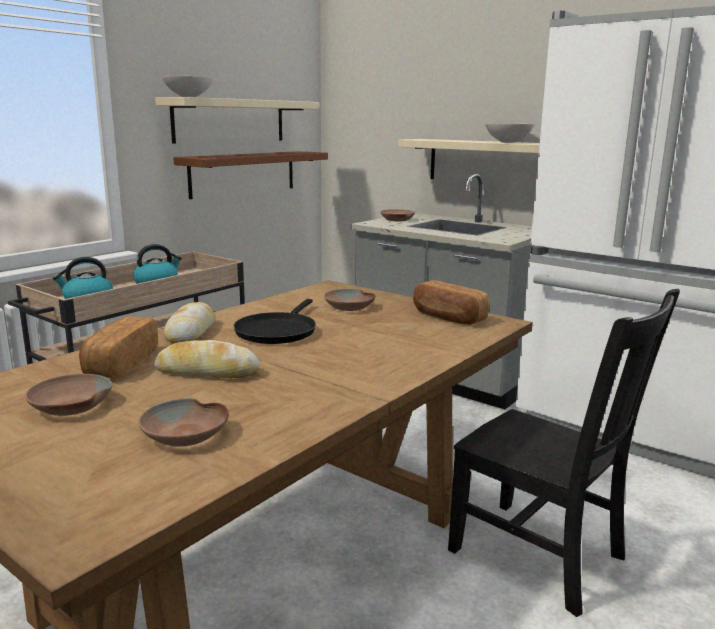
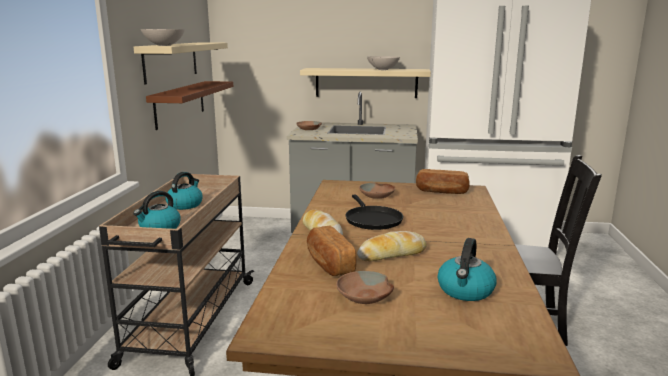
camera: 30 degrees left, 0 degrees up
brown bowl [138,398,229,447] -> kettle [438,238,496,301]

